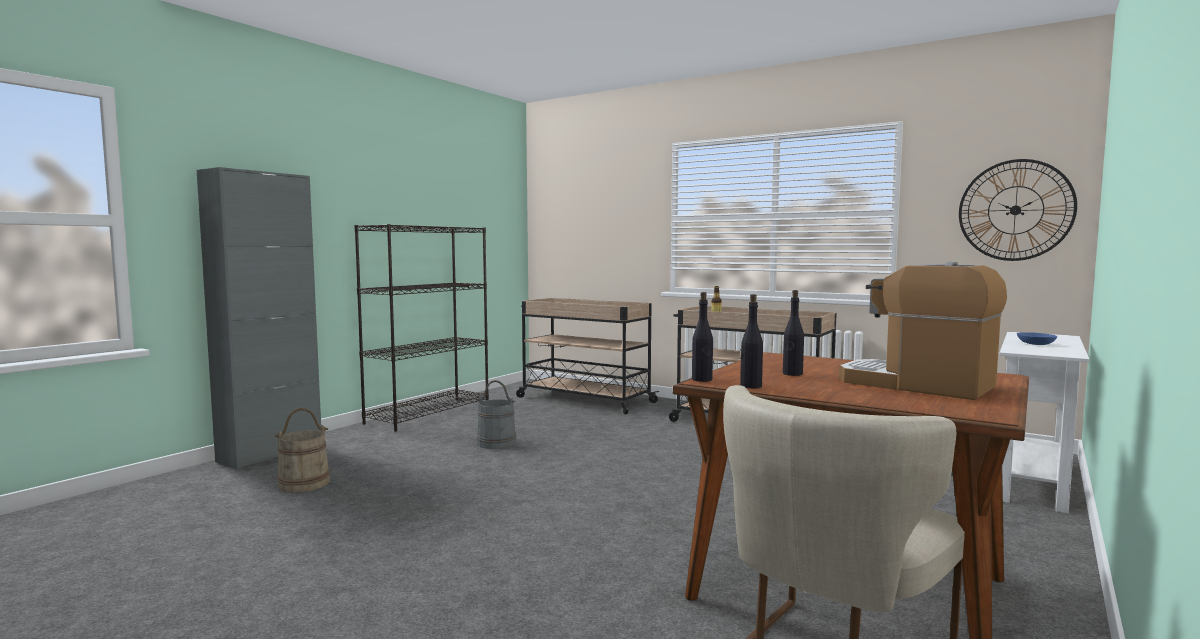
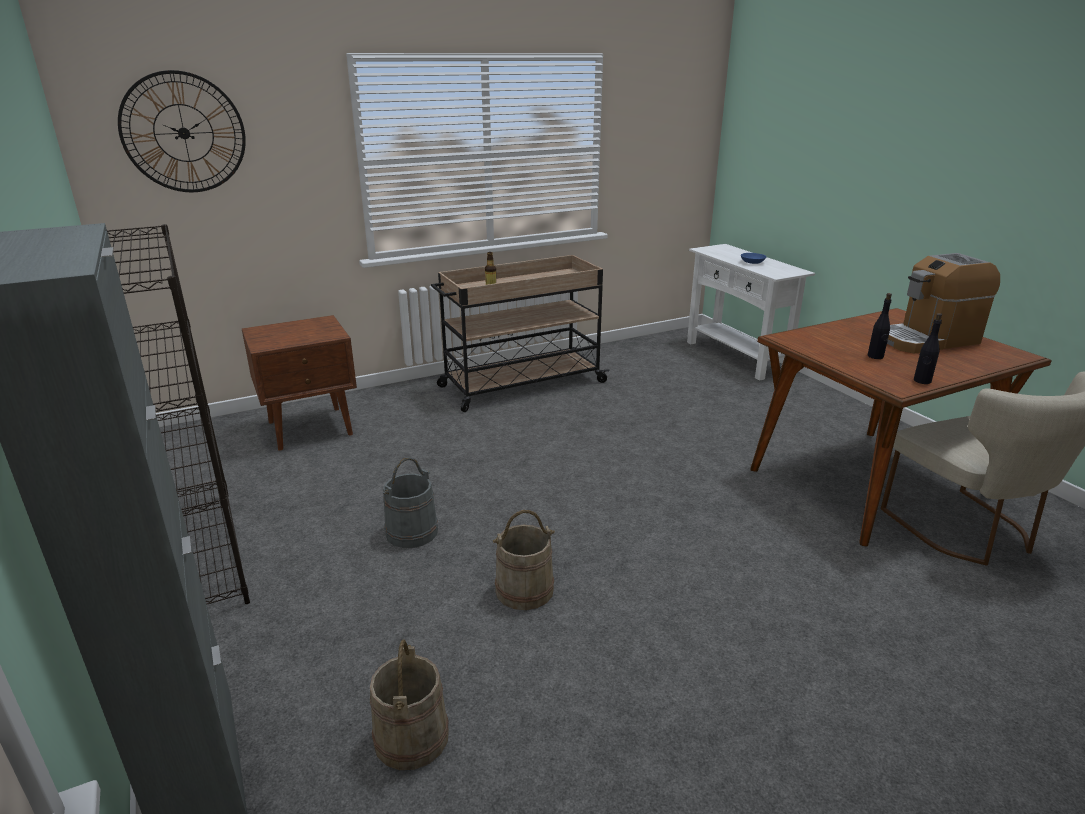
camera: 60 degrees left, 20 degrees up
beige cart [516,298,659,414] -> brown nightstand [241,315,357,451]
black bottle [692,292,713,382] -> none
wall clock [959,159,1077,261] -> wall clock moved to [118,70,246,192]
none -> beige bucket [493,510,555,610]

